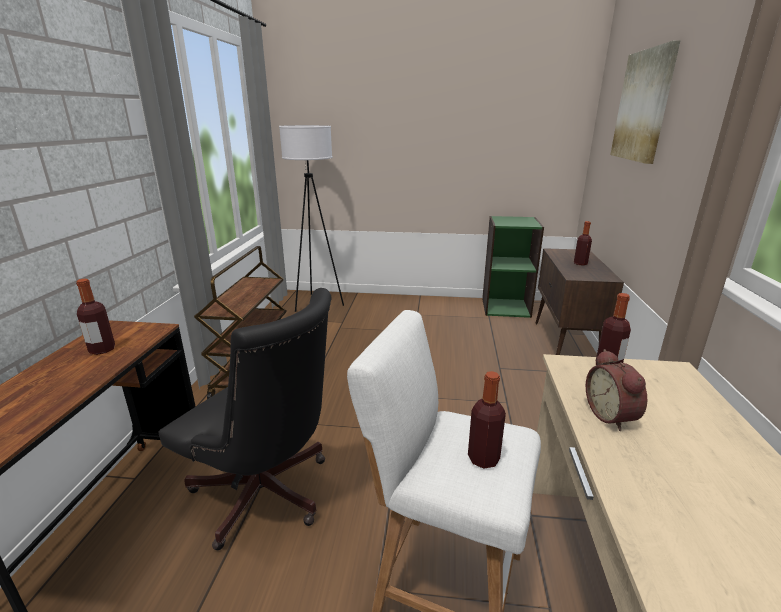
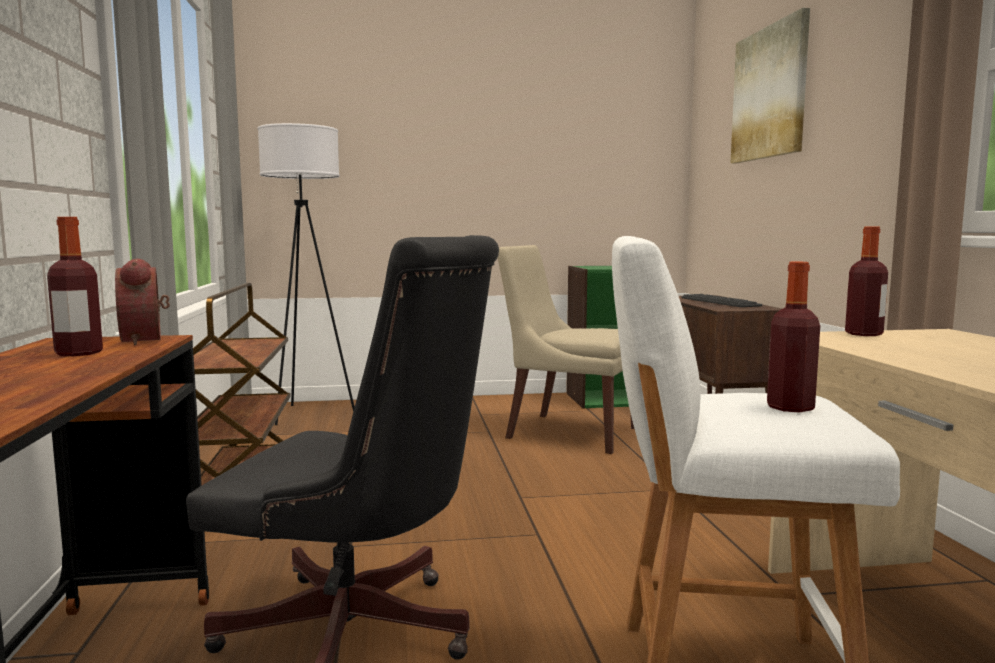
camera: 15 degrees left, 15 degrees down
bottle [574,221,592,266] -> keyboard [681,294,762,307]
alarm clock [586,349,647,431] -> alarm clock moved to [115,259,170,345]
none -> beige chair [498,245,634,454]

